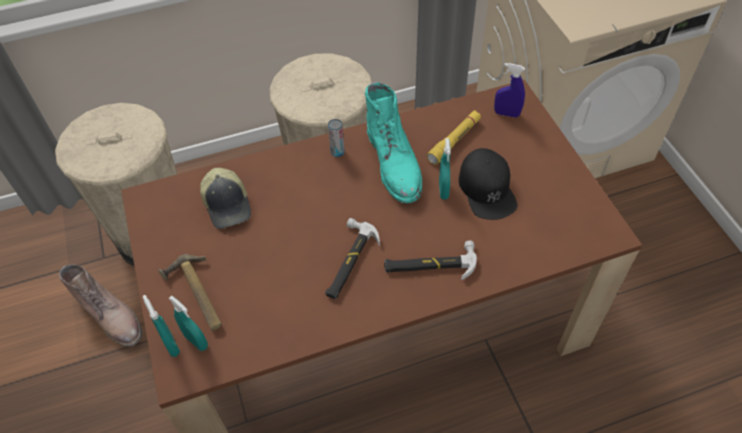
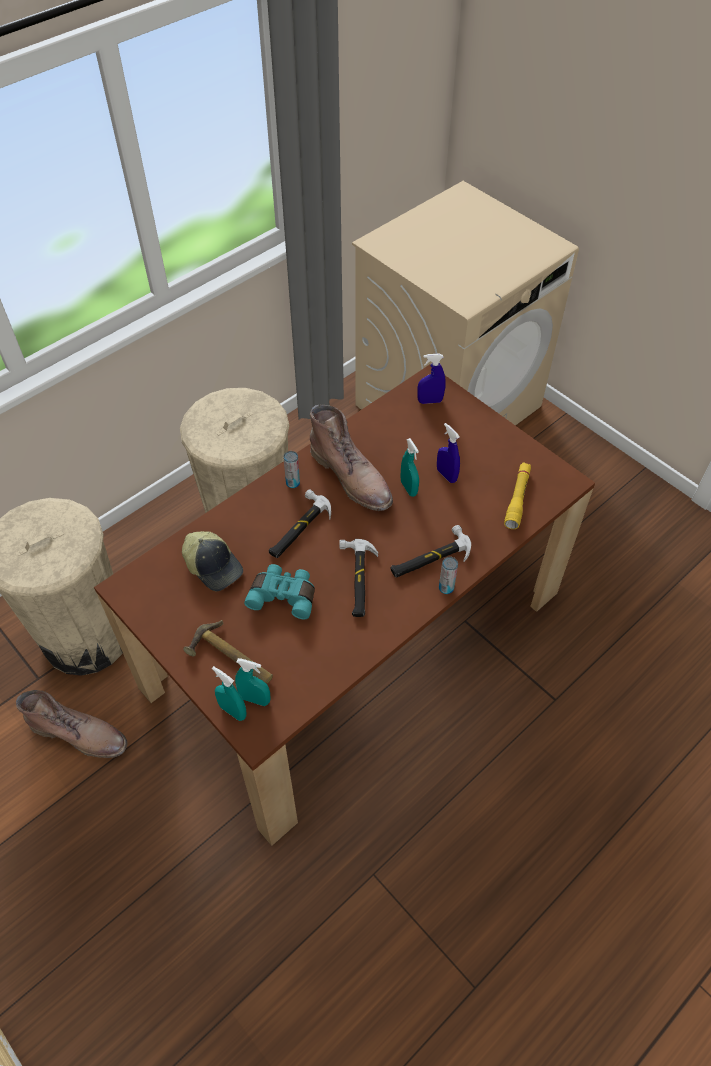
camera: 25 degrees left, 0 degrees up
turquoise boot [365,82,422,203] -> brown boot [310,405,393,511]
yellow flashlight [427,111,481,165] -> yellow flashlight moved to [504,462,531,529]
black cap [459,148,517,220] -> blue spray bottle [437,423,460,483]
none -> turquoise binoculars [244,564,315,619]
none -> hammer [269,489,331,558]
none -> can [439,557,458,594]

